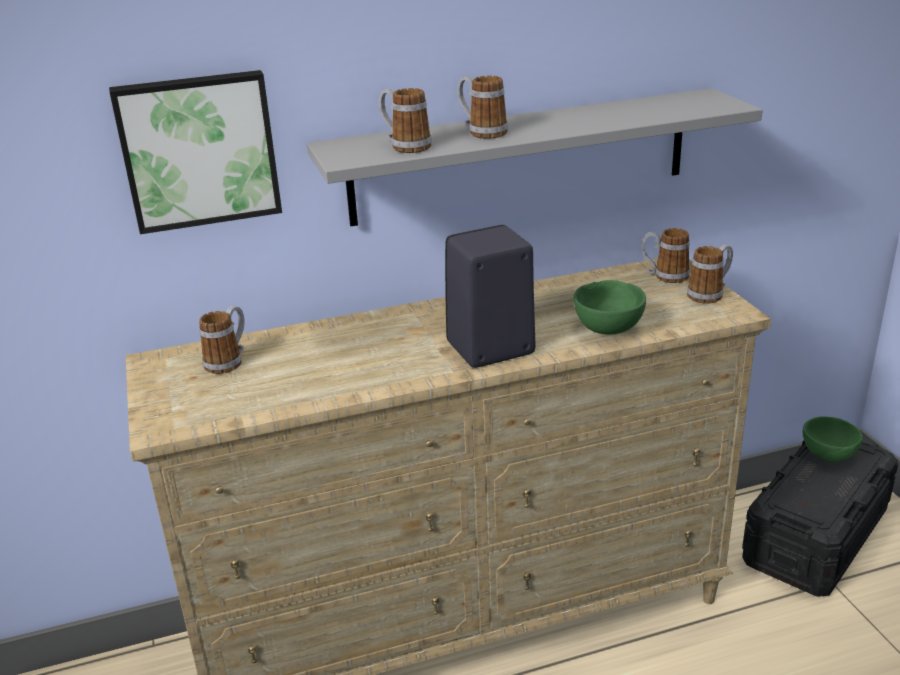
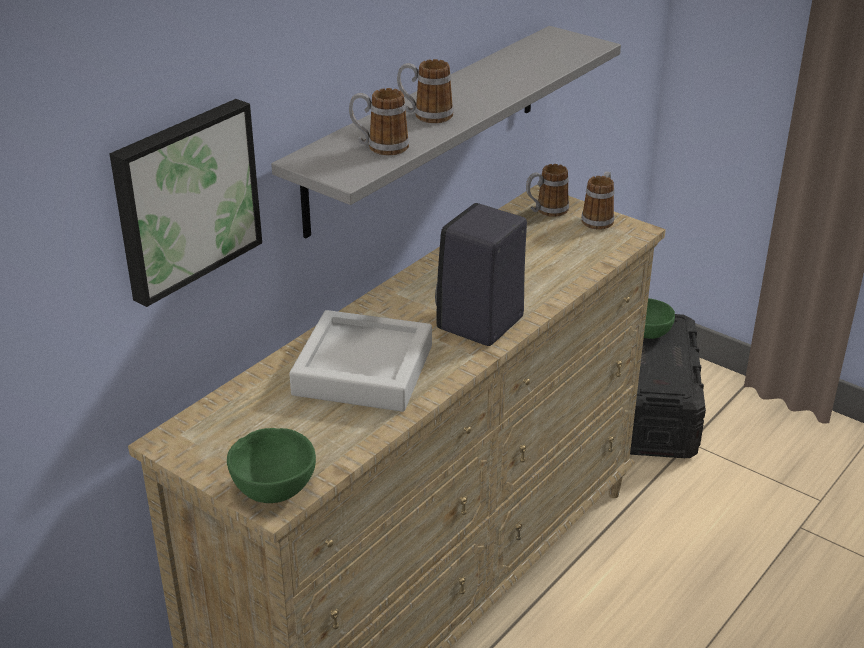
camera: 35 degrees left, 5 degrees up
mug [199,306,245,374] -> none
green bowl [574,280,646,334] -> green bowl moved to [227,428,316,503]
none -> grey tray [289,310,432,412]

